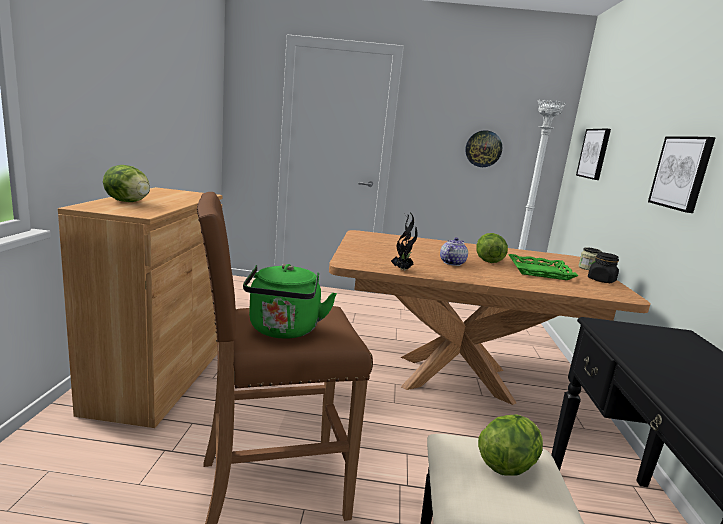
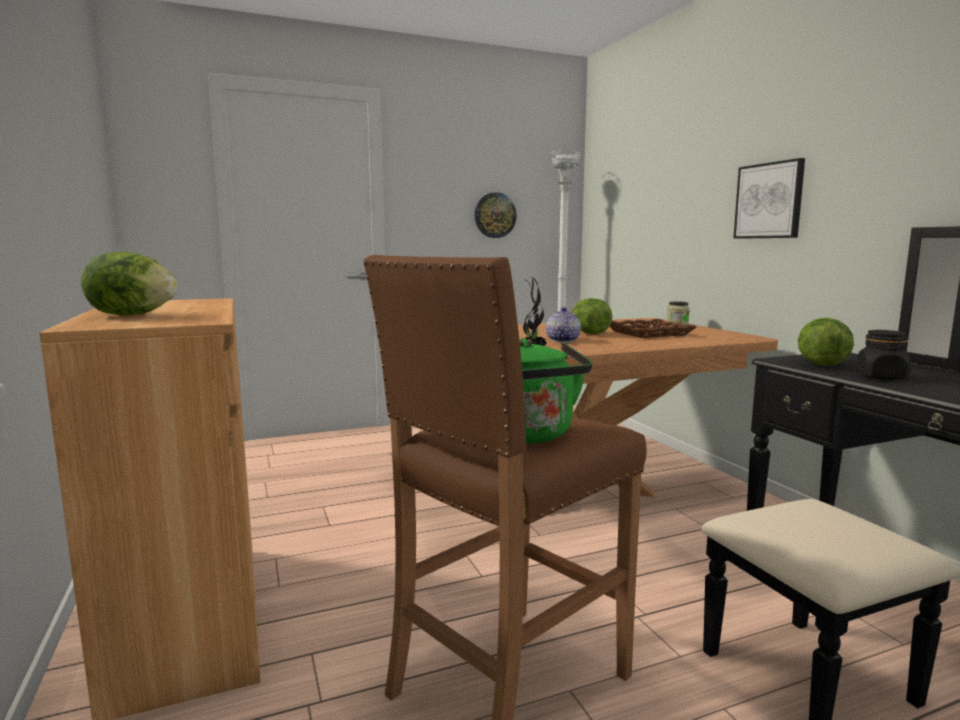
camera: 25 degrees left, 5 degrees down
lettuce [478,414,543,476] -> lettuce moved to [798,318,854,366]
green tray [508,254,578,280] -> brown tray [609,319,696,338]
picture [576,128,611,180] -> none
black jar [588,252,619,283] -> black jar moved to [856,330,911,380]

